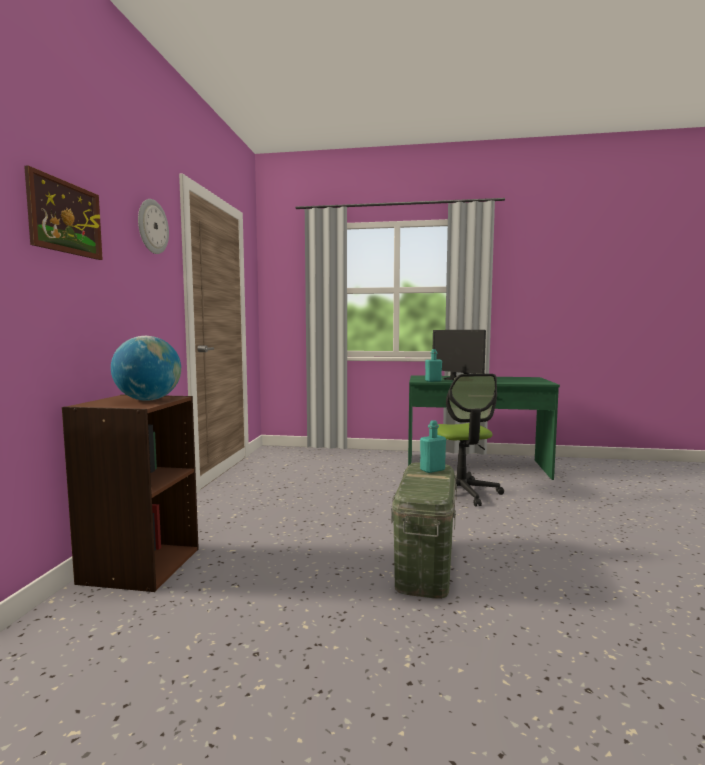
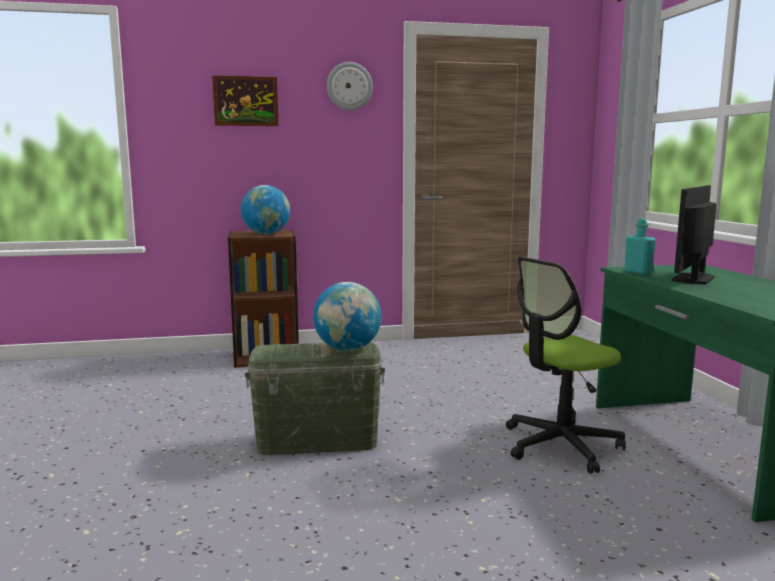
camera: 70 degrees right, 5 degrees up
turquoise bottle [420,420,446,473] -> globe [313,282,382,351]

